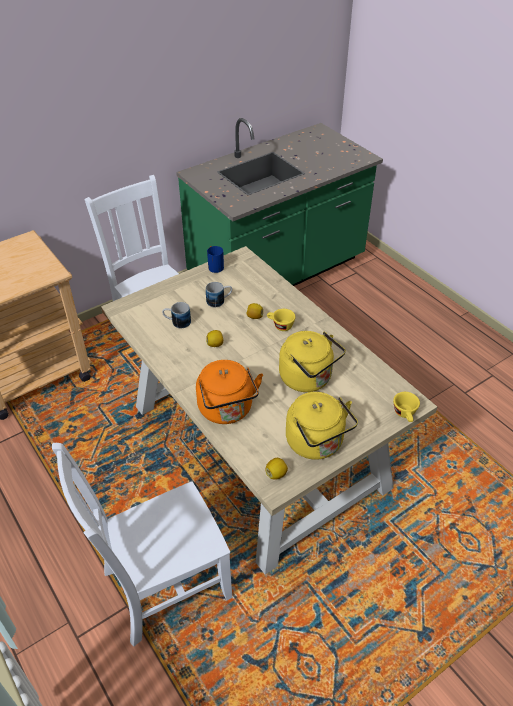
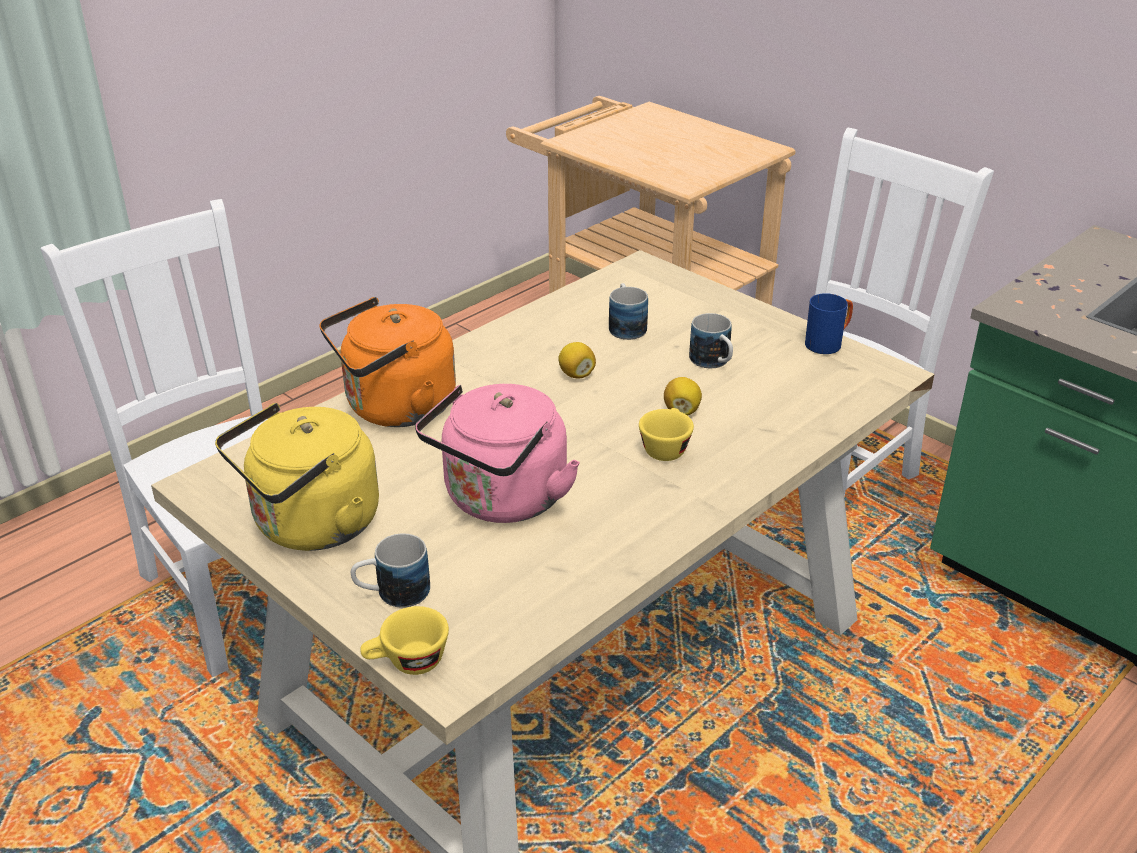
camera: 80 degrees right, 10 degrees down
lemon [265,458,288,480] -> none
yellow kettle [279,331,346,392] -> pink kettle [415,384,580,523]
none -> mug [351,533,430,608]

